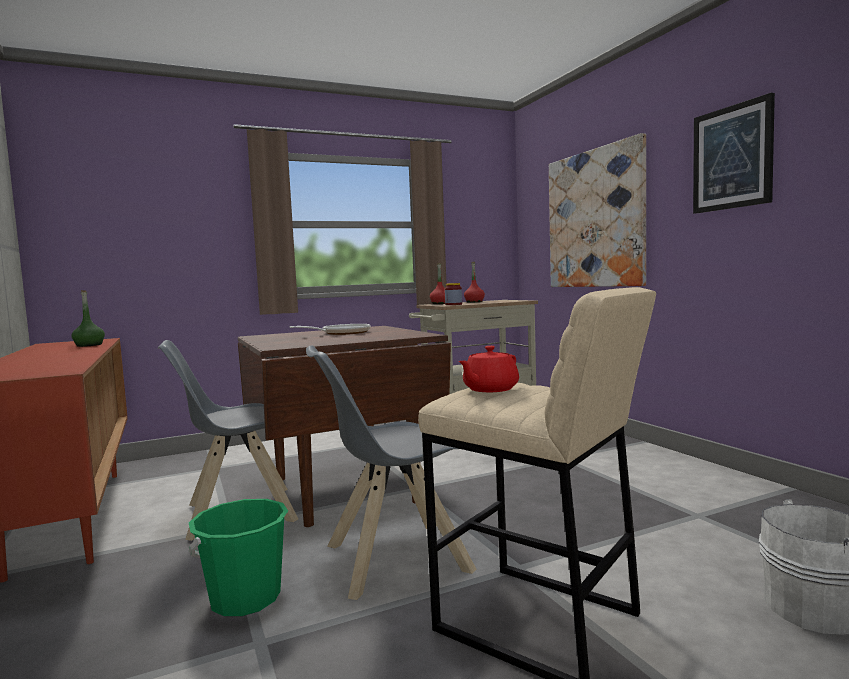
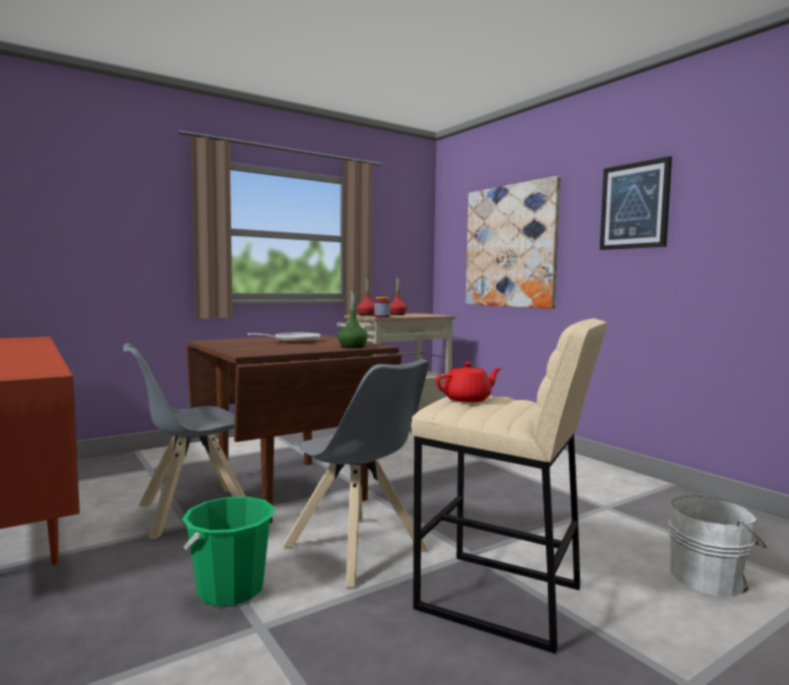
camera: 10 degrees left, 0 degrees up
green bottle [71,290,105,347] -> green bottle moved to [338,289,368,348]
grey chair [306,346,477,600] -> grey chair turned 105 degrees counterclockwise [283,359,429,588]
red teapot [458,346,519,392] -> red teapot turned 150 degrees counterclockwise [436,362,502,403]

